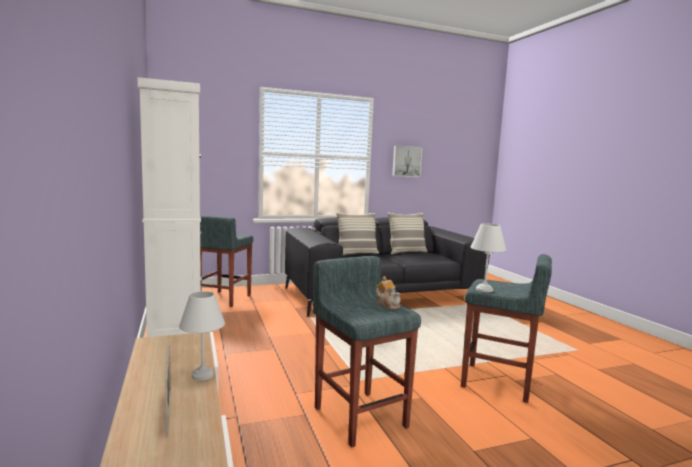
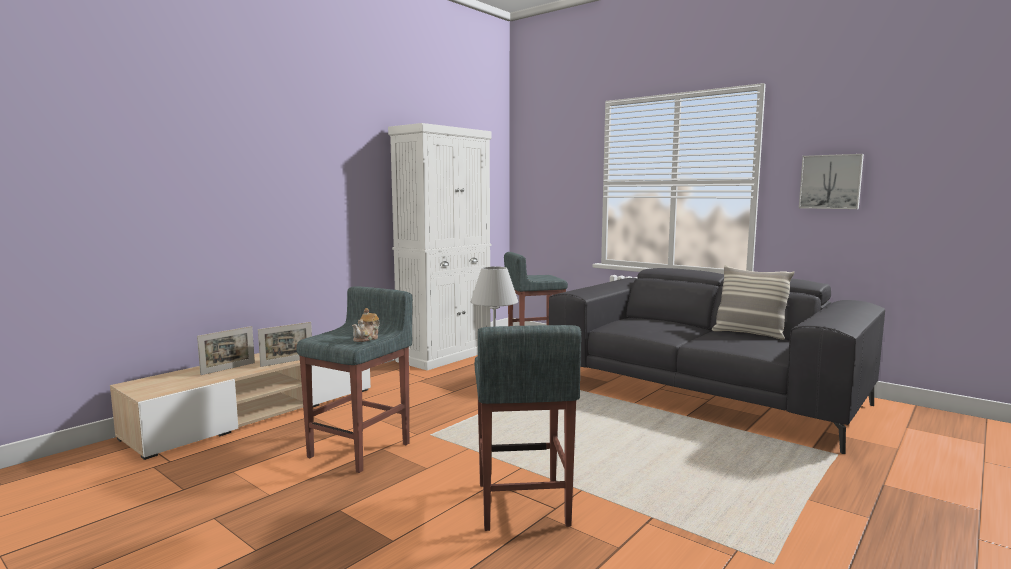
camera: 60 degrees right, 0 degrees up
white table lamp [179,291,225,381] -> picture frame [258,322,312,367]
pillow [336,212,379,255] -> none

